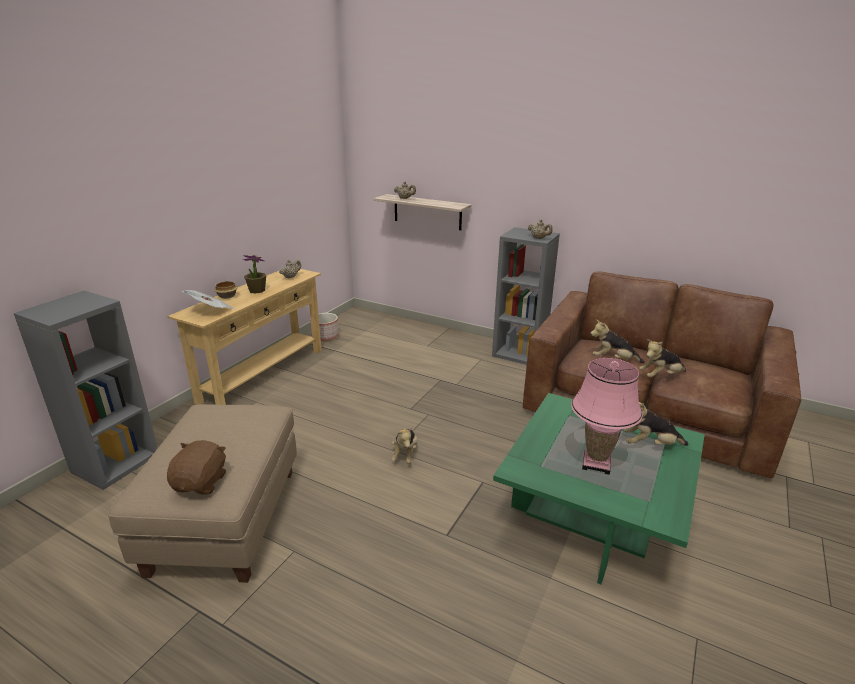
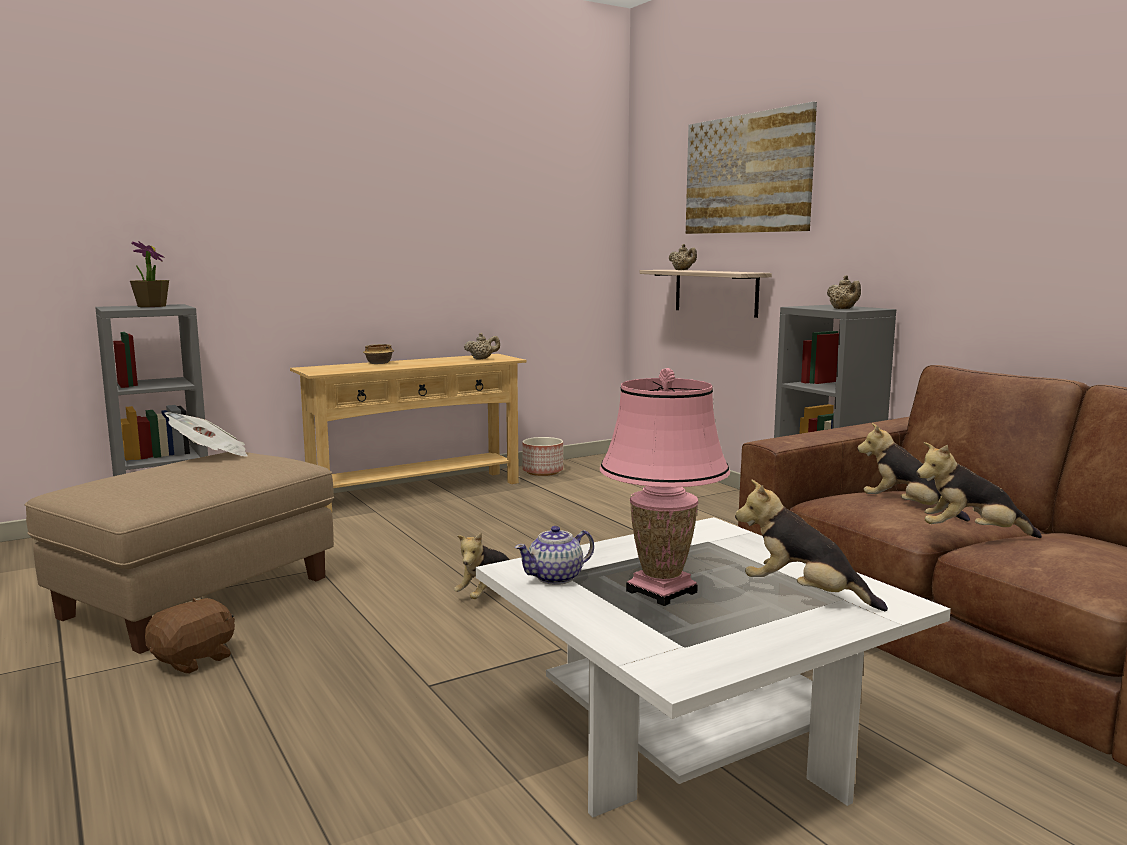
camera: 30 degrees right, 15 degrees down
brown plush toy [167,440,226,495] -> brown plush toy moved to [145,598,235,674]
newspaper [181,290,234,309] -> newspaper moved to [164,412,248,457]
potted plant [242,255,266,294] -> potted plant moved to [130,241,169,307]
green coffee table [493,393,705,584] -> white coffee table [476,517,951,818]
none -> teapot [515,526,594,585]
none -> picture [686,102,817,234]

